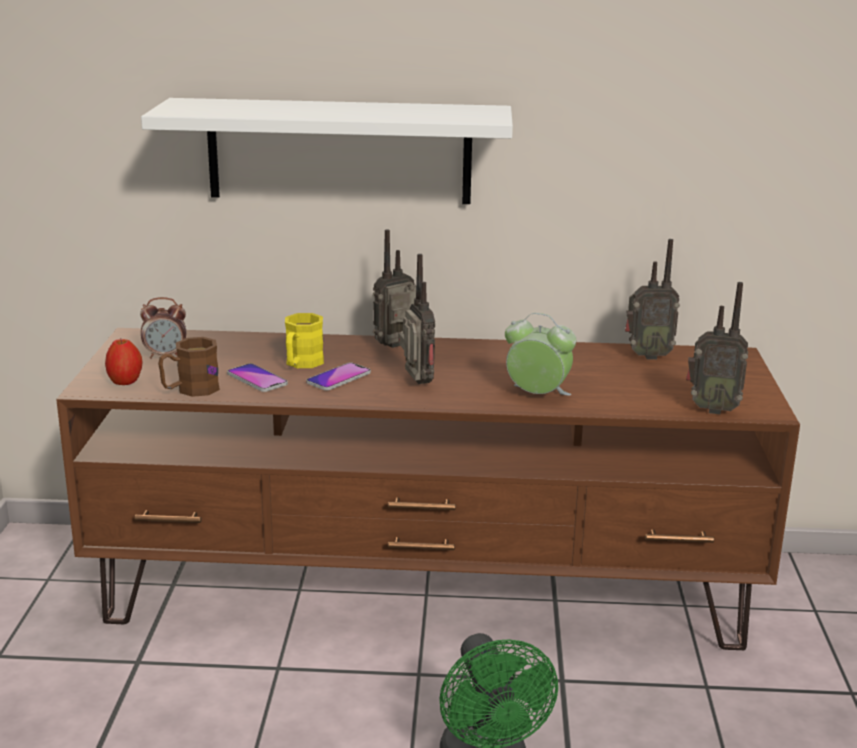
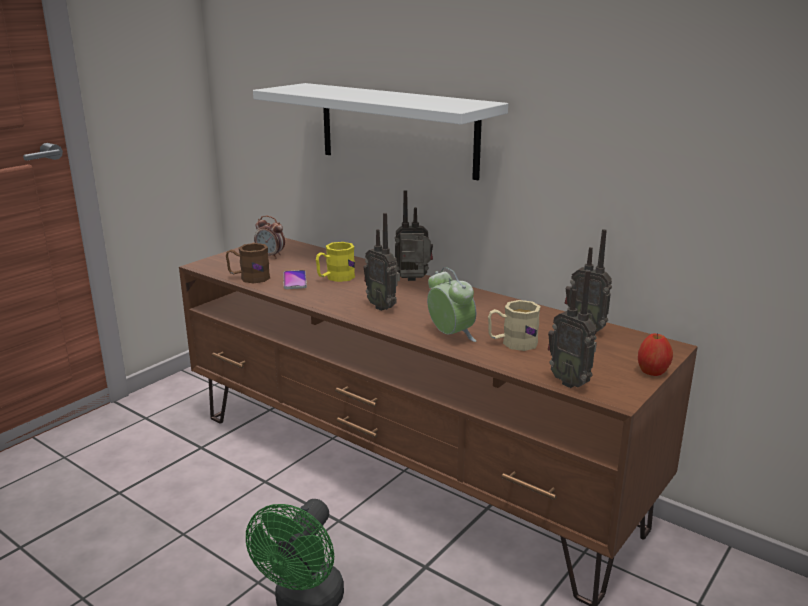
camera: 35 degrees right, 0 degrees up
apple [105,339,143,385] -> apple moved to [638,333,673,376]
phone [306,362,371,390] -> none
radio [399,254,435,384] -> radio turned 120 degrees clockwise [363,213,400,311]
none -> beige mug [488,300,541,351]

